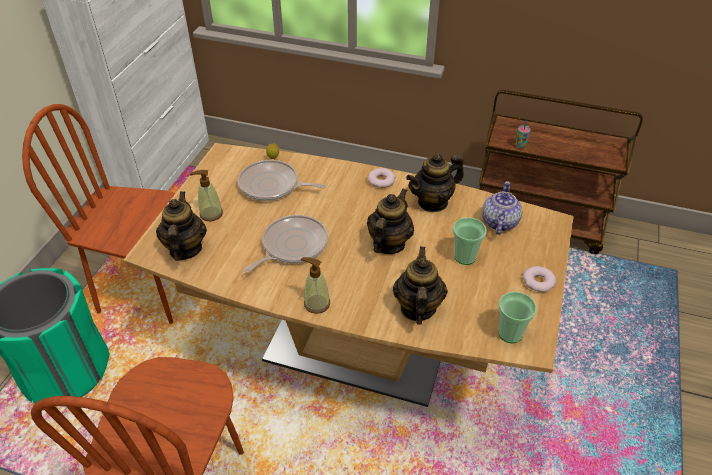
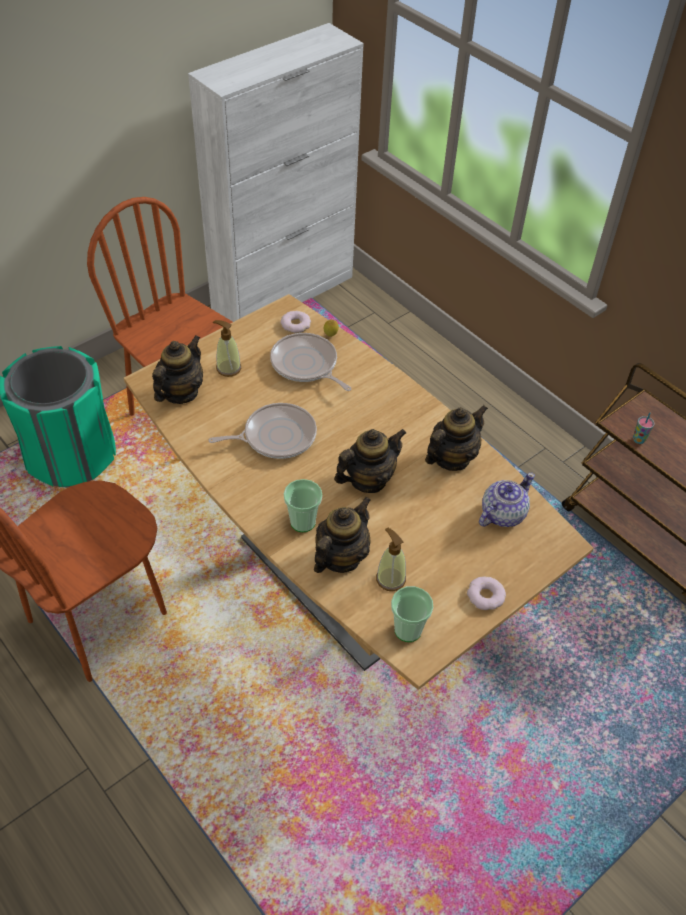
camera: 30 degrees right, 5 degrees up
soap dispenser [301,257,330,314] -> soap dispenser moved to [376,528,406,591]
donut [368,168,396,188] -> donut moved to [280,311,311,333]
teapot [406,153,464,212] -> teapot turned 135 degrees clockwise [425,405,488,471]
cup [453,217,487,265] -> cup moved to [284,479,322,532]

